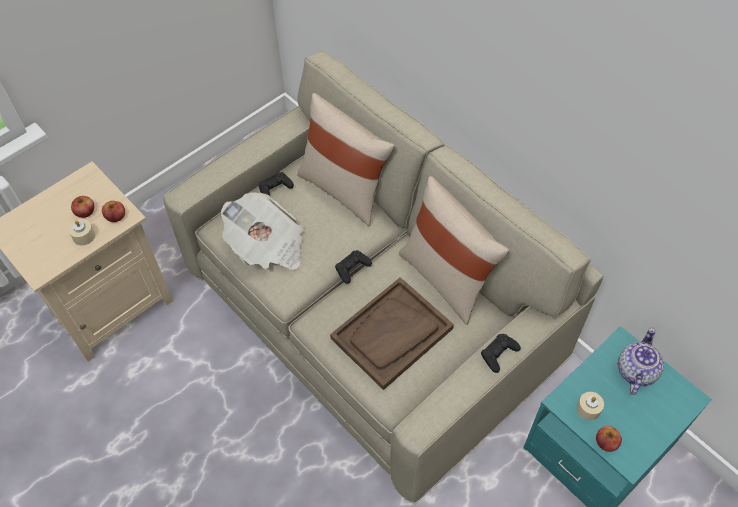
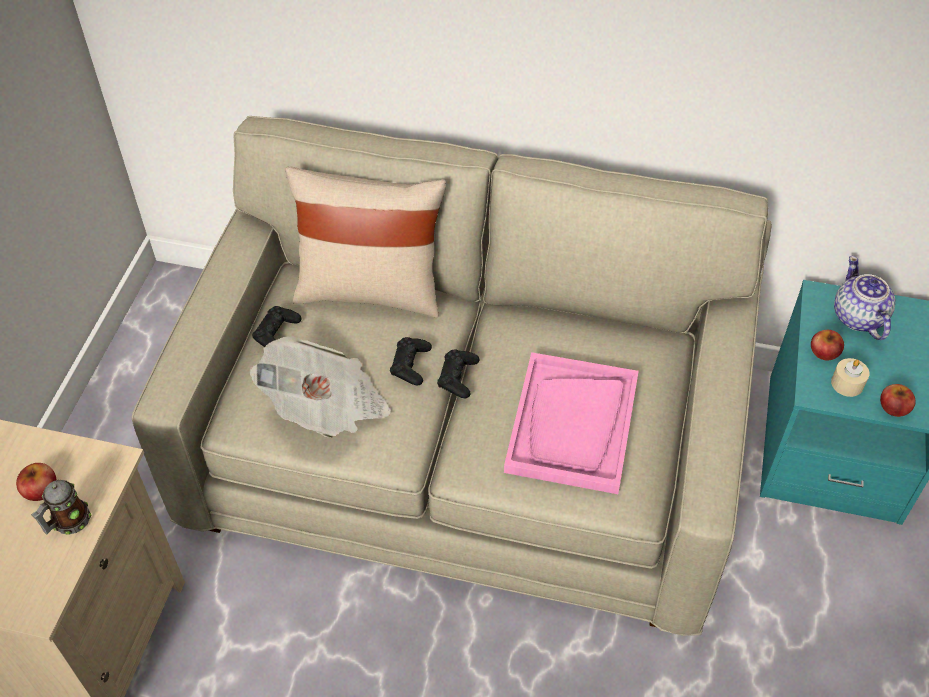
camera: 35 degrees left, 5 degrees down
beige candle [68,219,95,246] -> mug [31,480,91,535]
apple [102,201,125,222] -> apple moved to [811,330,844,360]
brown tray [330,277,454,390] -> pink tray [504,352,639,494]
beige pillow [399,176,509,325] -> none
black game controller [481,334,521,373] -> black game controller moved to [390,337,432,385]

